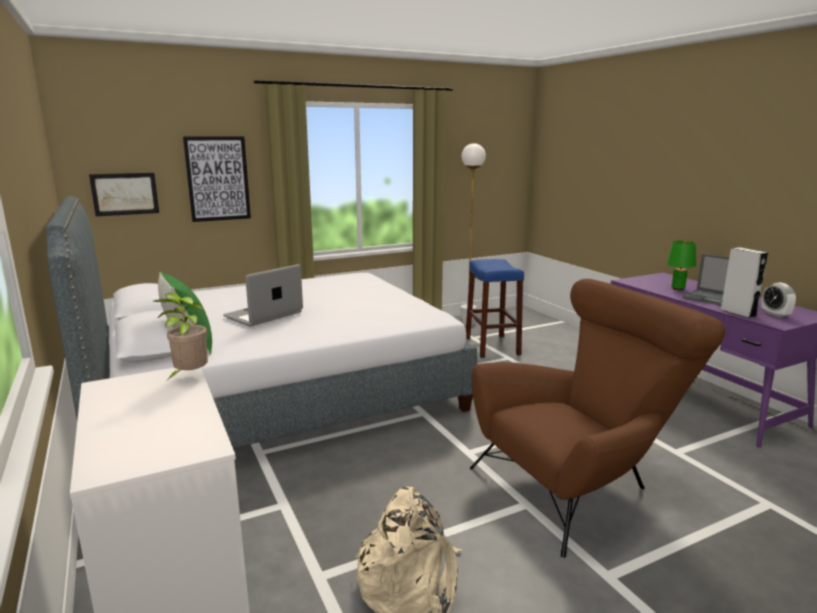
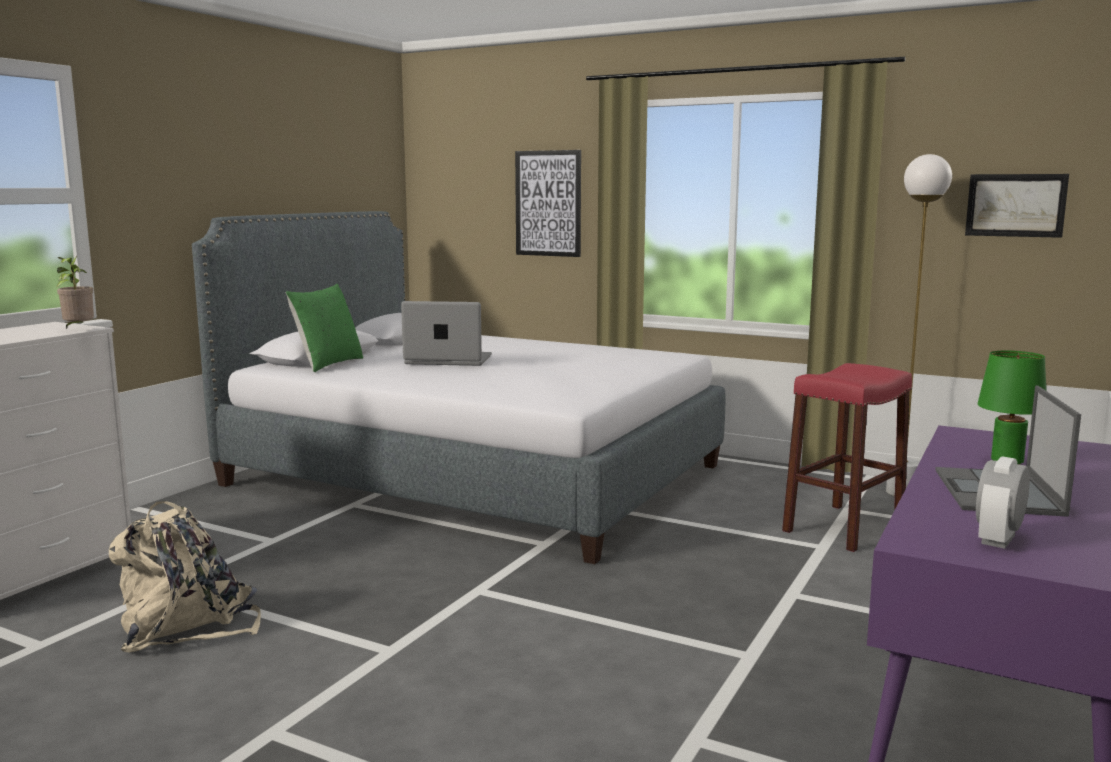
camera: 55 degrees right, 5 degrees down
picture [89,173,159,216] -> picture moved to [965,174,1069,238]
blue stool [466,259,524,358] -> red stool [782,363,912,552]
brown armchair [470,279,725,558] -> none
grey speaker [721,247,768,318] -> none

